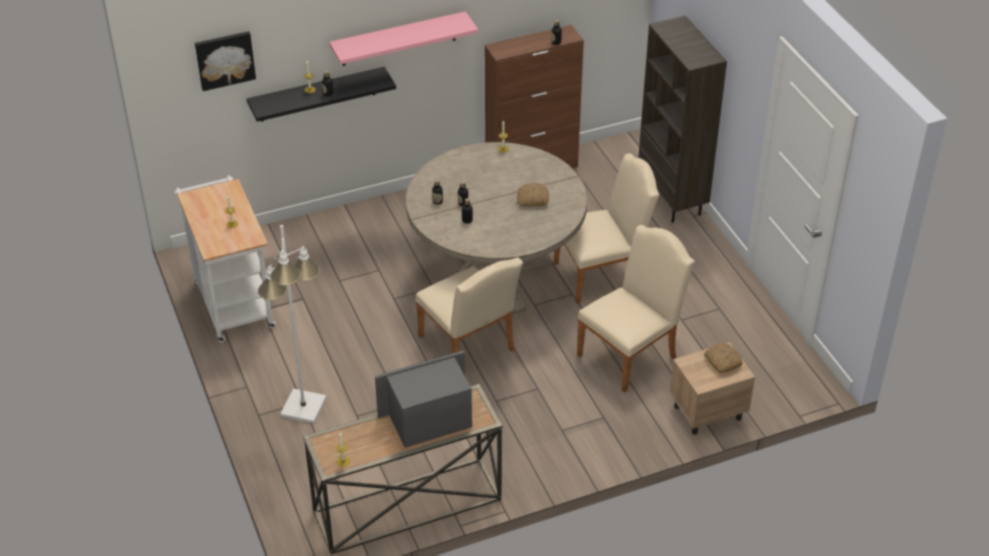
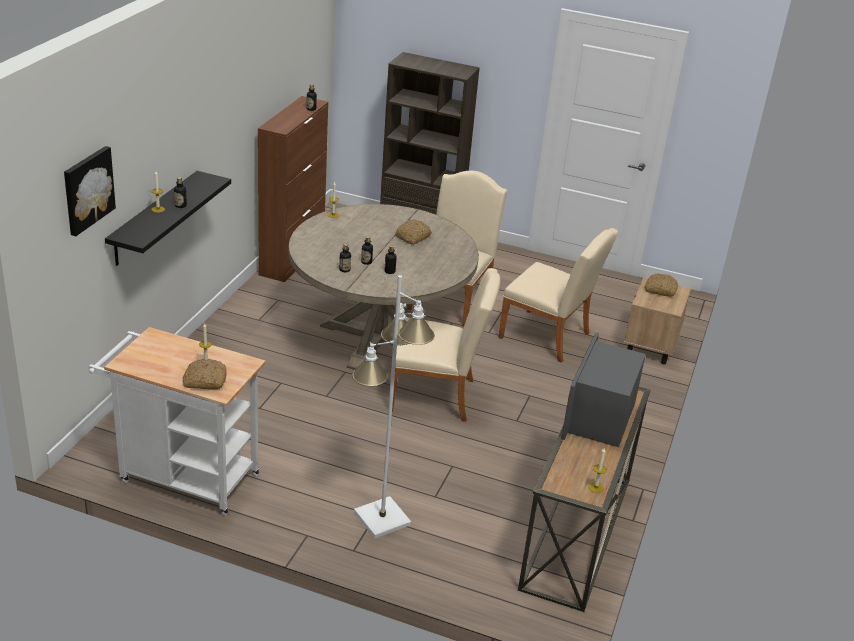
camera: 50 degrees left, 10 degrees down
pink shelf [329,11,478,66] -> none
beige chair [577,225,695,393] -> beige chair turned 120 degrees clockwise [498,228,618,363]
none -> bread [182,359,227,390]

